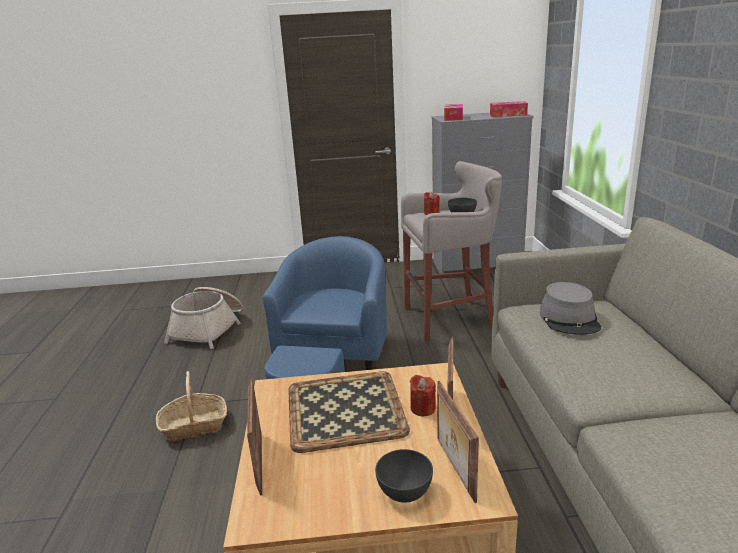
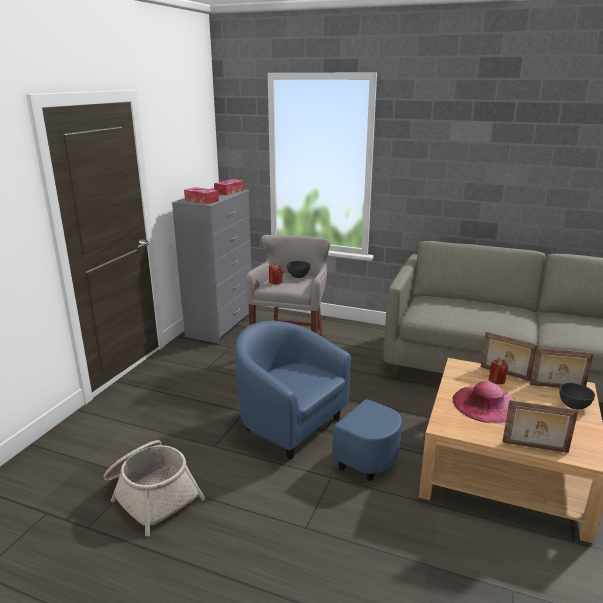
camera: 65 degrees left, 0 degrees up
basket [156,371,227,442] -> none
tray [288,371,410,453] -> pink hat [453,381,516,424]
grey hat [540,282,601,335] -> none

